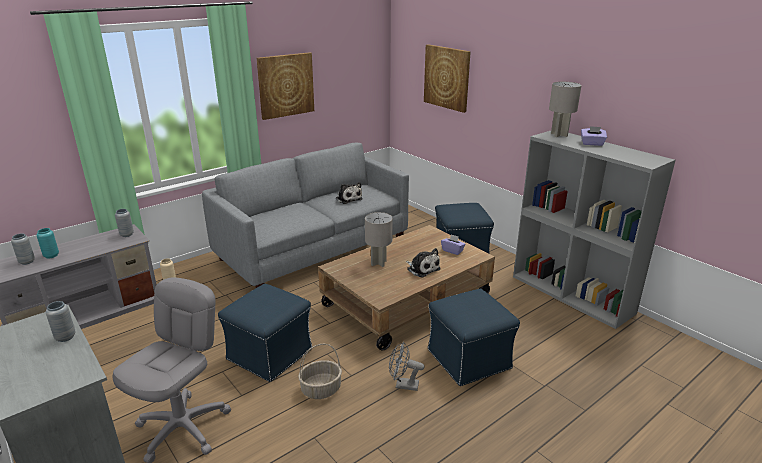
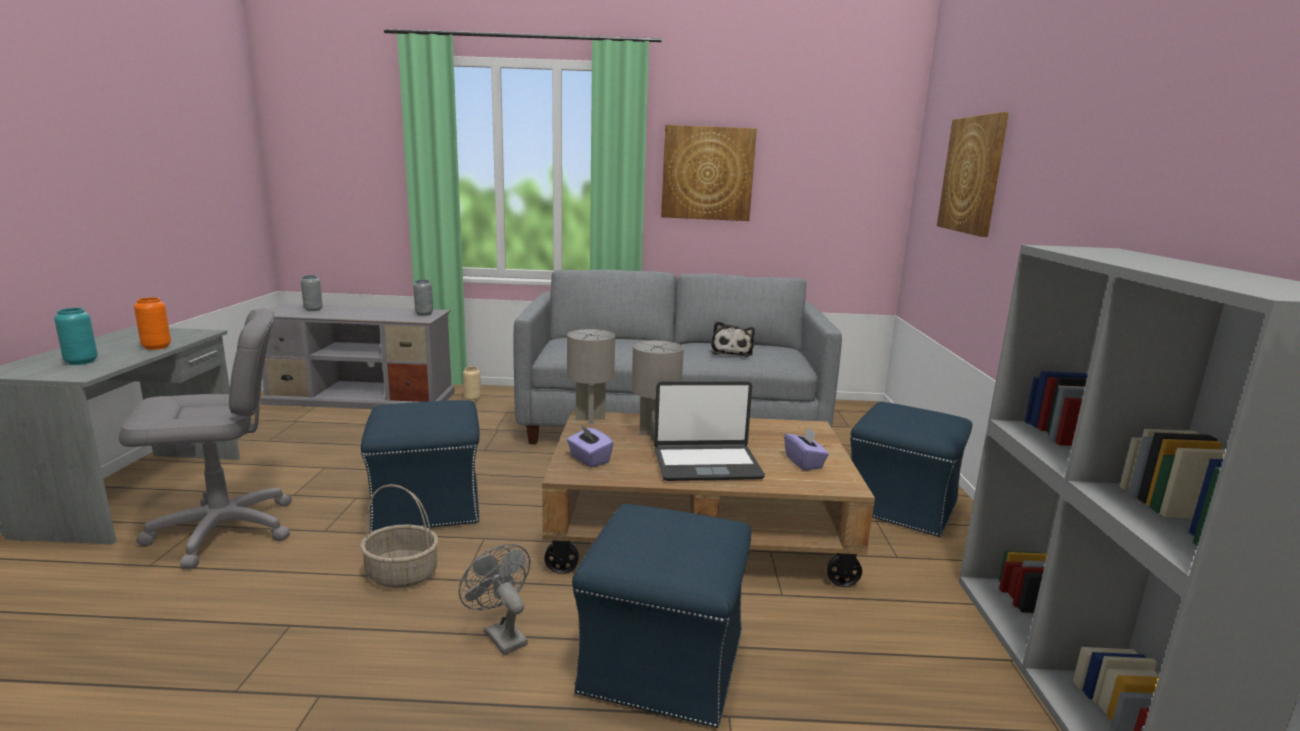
camera: 40 degrees right, 10 degrees down
turquoise vase [36,228,59,259] -> turquoise vase moved to [54,308,98,365]
grey vase [46,301,76,342] -> orange vase [134,297,171,350]
plush toy [406,248,441,278] -> laptop [654,381,765,481]
grey table lamp [549,82,581,137] -> grey table lamp moved to [567,329,615,424]
purple tissue box [581,126,607,146] -> purple tissue box moved to [567,425,614,467]

